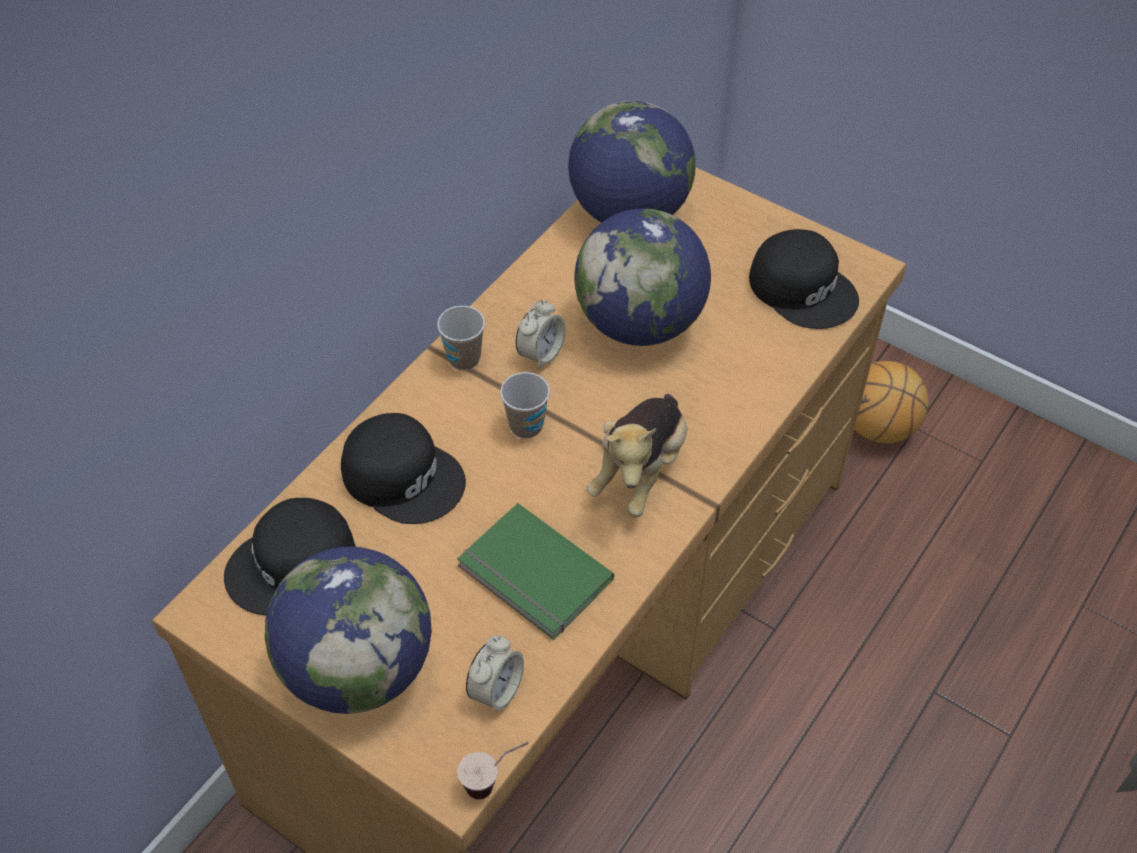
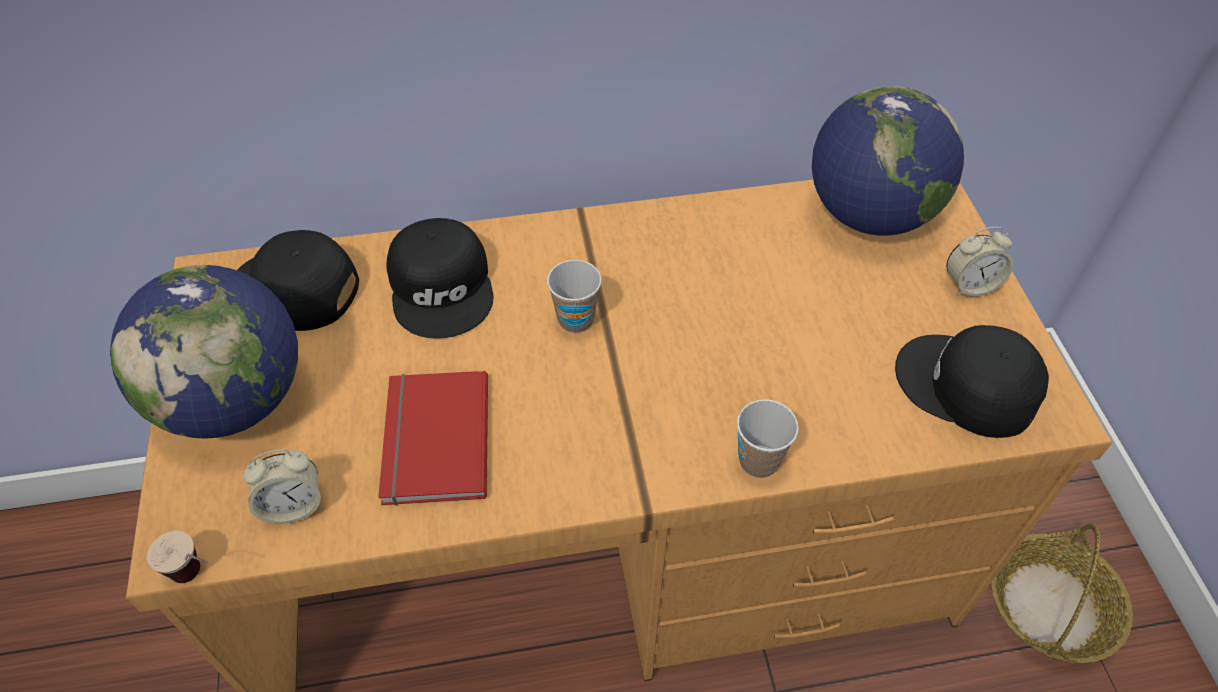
camera: 45 degrees right, 0 degrees up
cup [437,306,485,370] -> cup moved to [737,399,799,478]
green book [457,503,614,640] -> red book [378,371,488,506]
alarm clock [516,299,566,369] -> alarm clock moved to [946,227,1014,297]
globe [575,208,711,346] -> none
plush toy [587,394,688,517] -> none
black cap [749,229,859,329] -> black cap turned 120 degrees clockwise [895,325,1049,438]
basketball [854,361,928,443] -> basket [991,523,1133,663]

